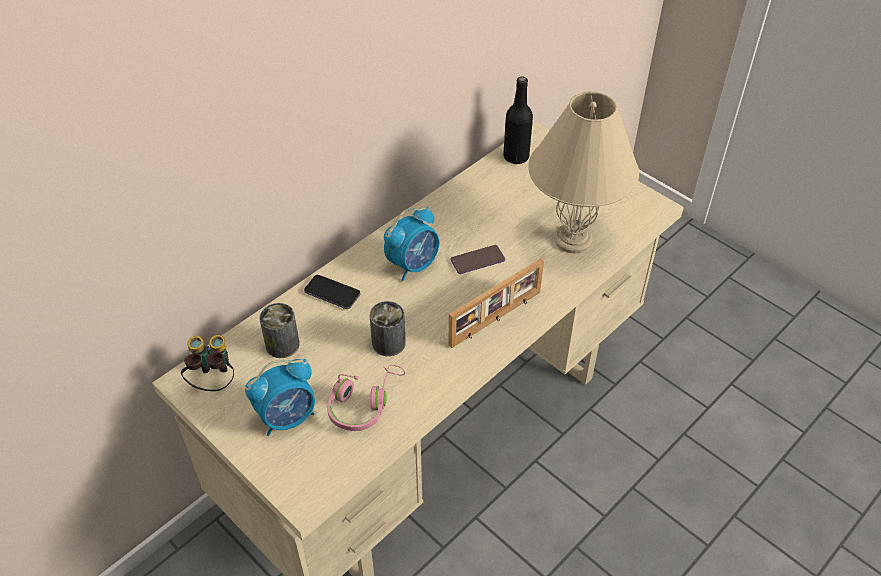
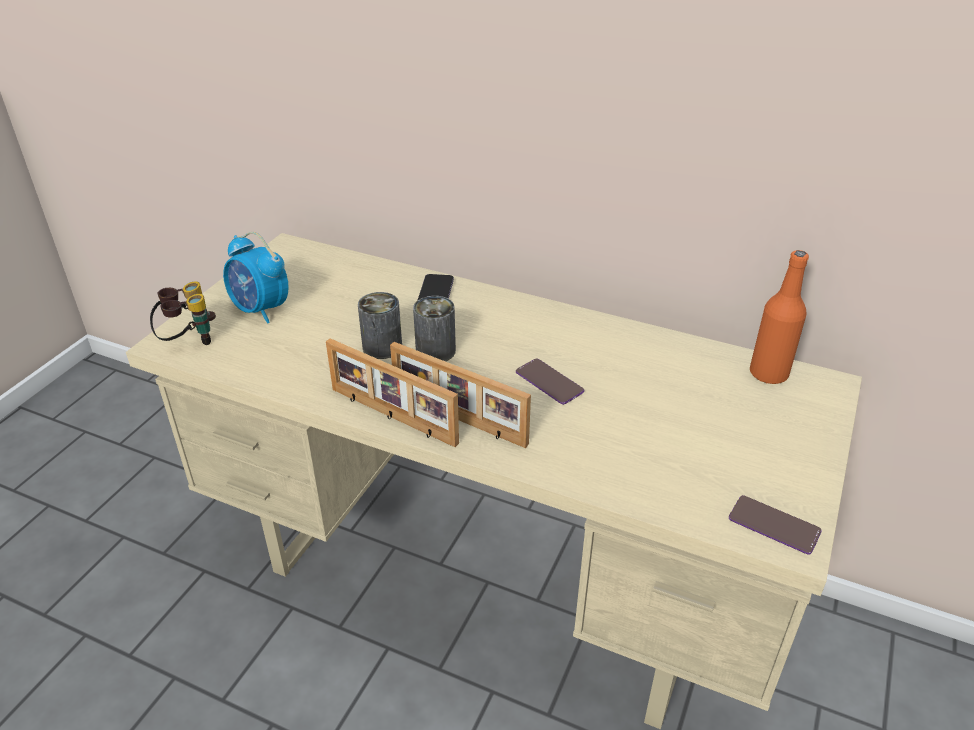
camera: 70 degrees right, 10 degrees down
binoculars [181,335,234,391] -> binoculars moved to [150,282,216,345]
can [259,303,300,358] -> can moved to [413,296,456,361]
pink headphones [327,364,405,431] -> none
alarm clock [384,206,439,281] -> none
black bottle [503,77,533,165] -> orange bottle [750,250,809,384]
beige table lamp [529,91,639,253] -> none
none -> picture frame [326,338,459,447]
none -> phone [729,495,822,555]

